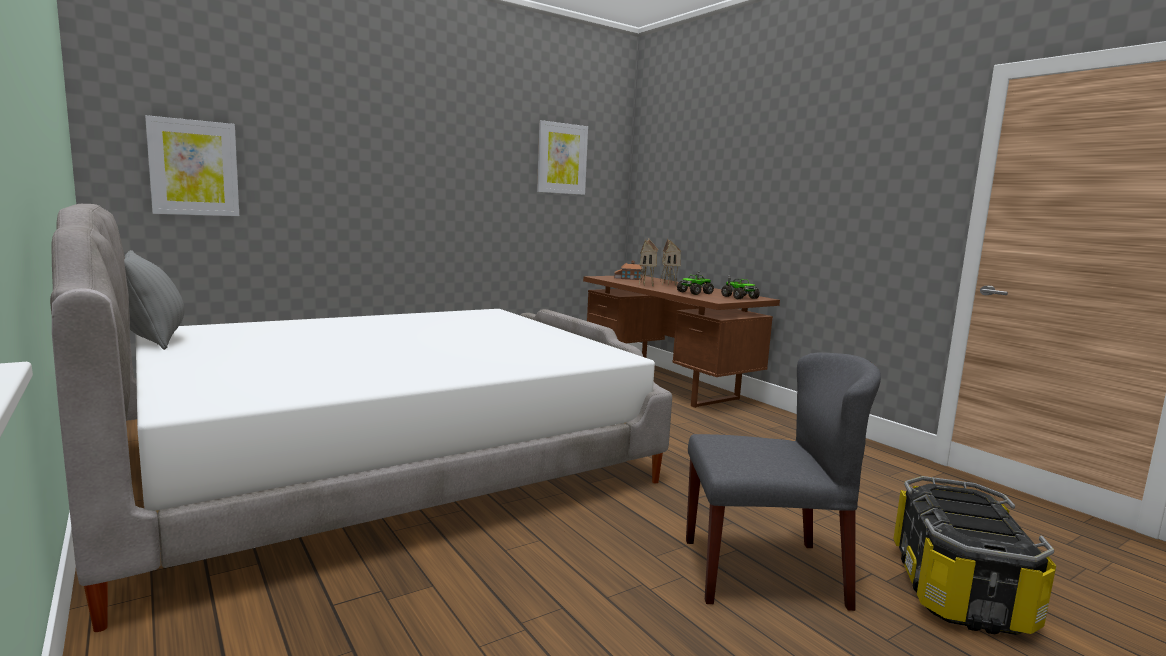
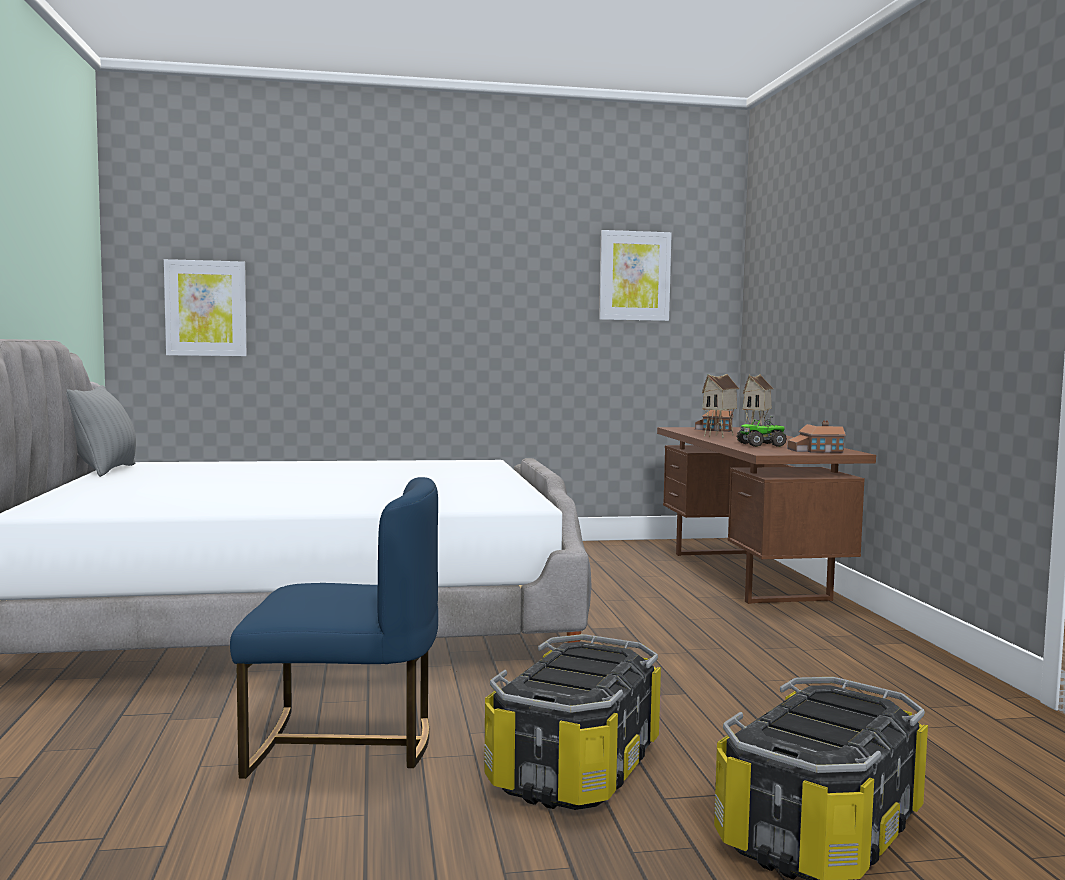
camera: 25 degrees right, 5 degrees down
grey chair [686,352,881,611] -> storage box [484,634,661,810]
toy truck [721,275,760,299] -> toy house [787,420,846,453]
none -> blue chair [230,477,438,779]

